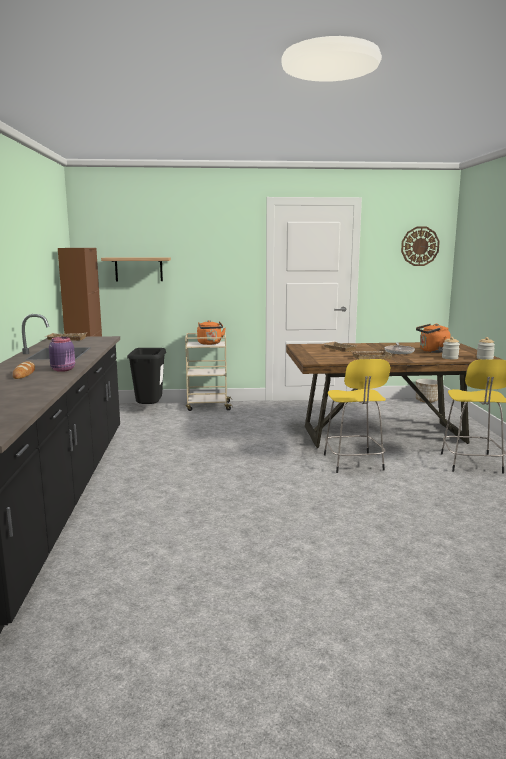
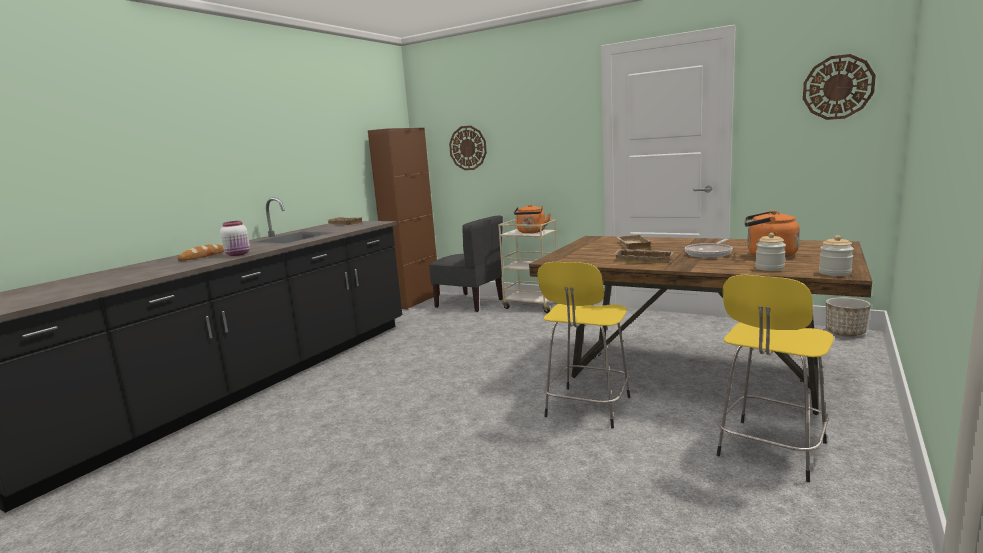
camera: 35 degrees right, 0 degrees up
purple jar [49,337,75,372] -> white jar [220,221,250,256]
shelf [101,257,171,281] -> wall clock [449,126,487,170]
black trash can [127,348,166,404] -> grey chair [429,216,503,312]

